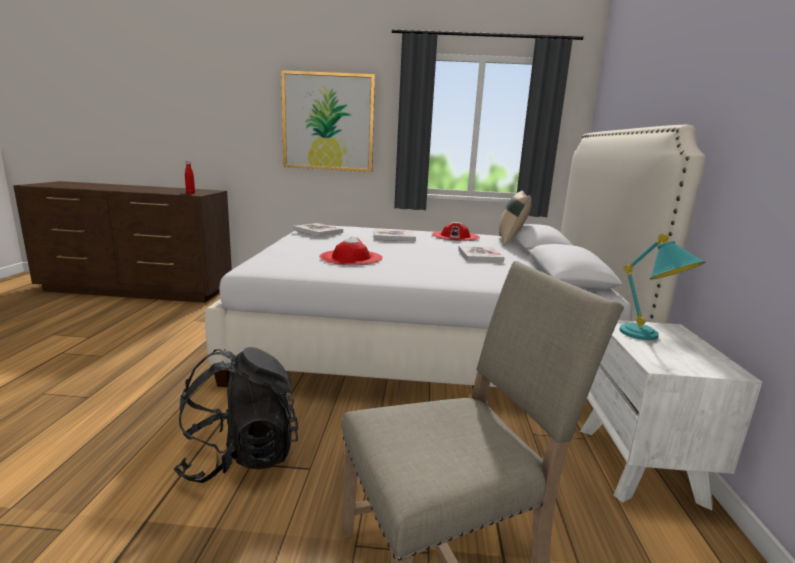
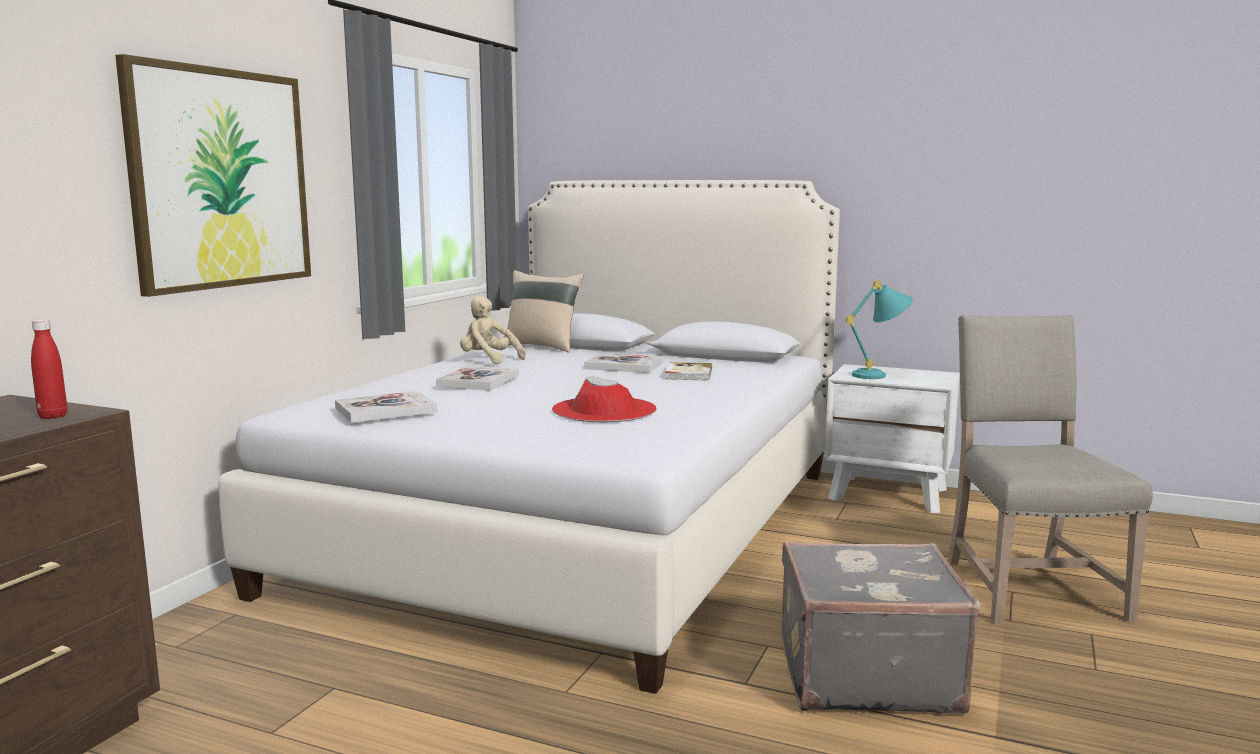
camera: 70 degrees left, 5 degrees down
black backpack [173,347,298,483] -> grey suitcase [782,542,981,714]
red hat [431,222,480,241] -> beige plush toy [460,296,526,364]
none -> book [665,362,712,381]

